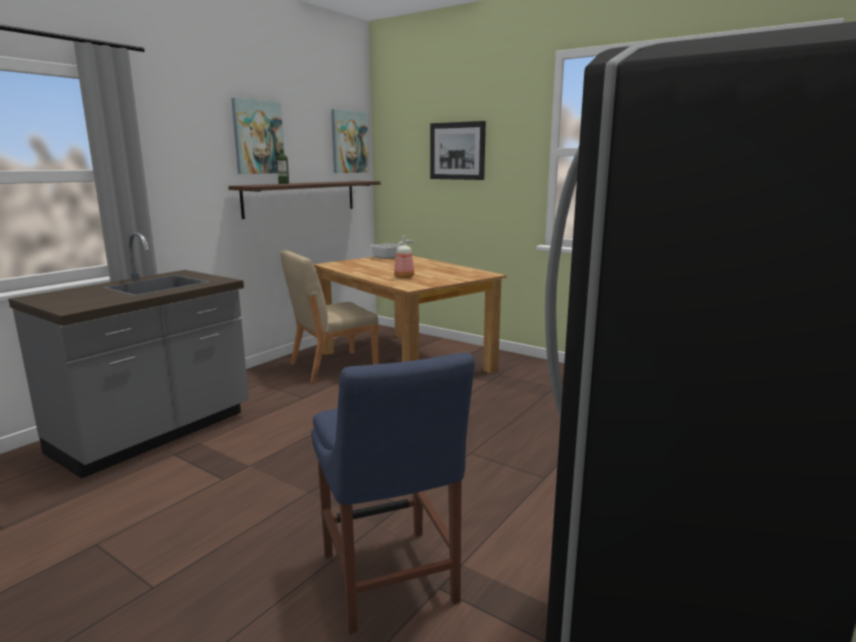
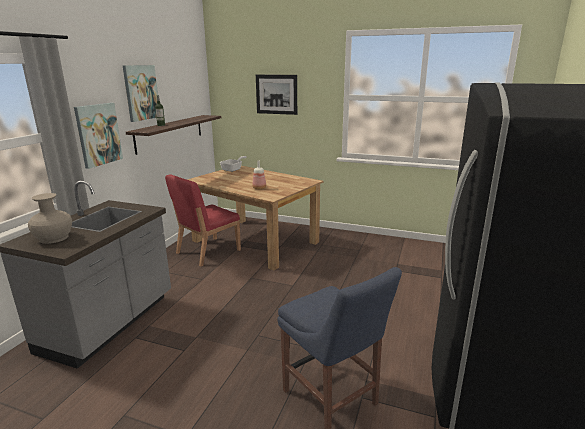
camera: 15 degrees left, 5 degrees up
beige chair [280,251,379,383] -> red chair [165,174,241,266]
picture [331,109,369,173] -> picture moved to [74,103,123,169]
none -> beige vase [28,193,72,244]

